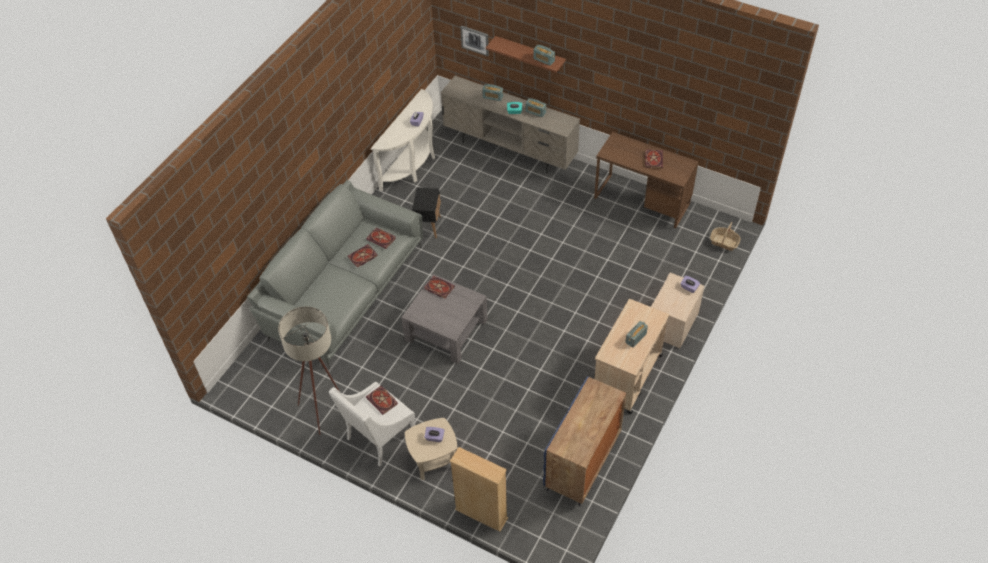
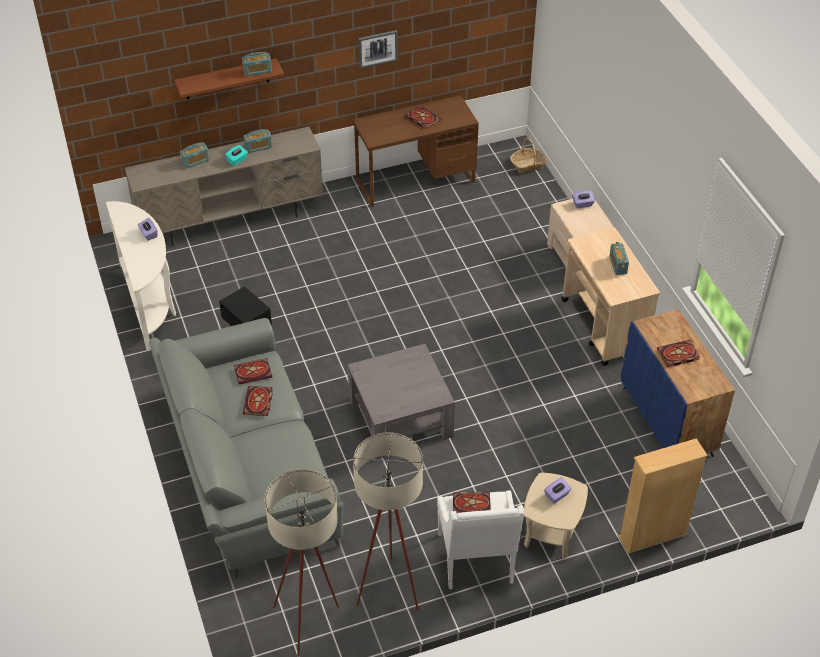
camera: 50 degrees left, 5 degrees down
book [424,276,455,299] -> book moved to [657,340,700,367]
picture [460,25,489,56] -> picture moved to [358,30,398,69]
none -> beige floor lamp [265,469,339,657]

